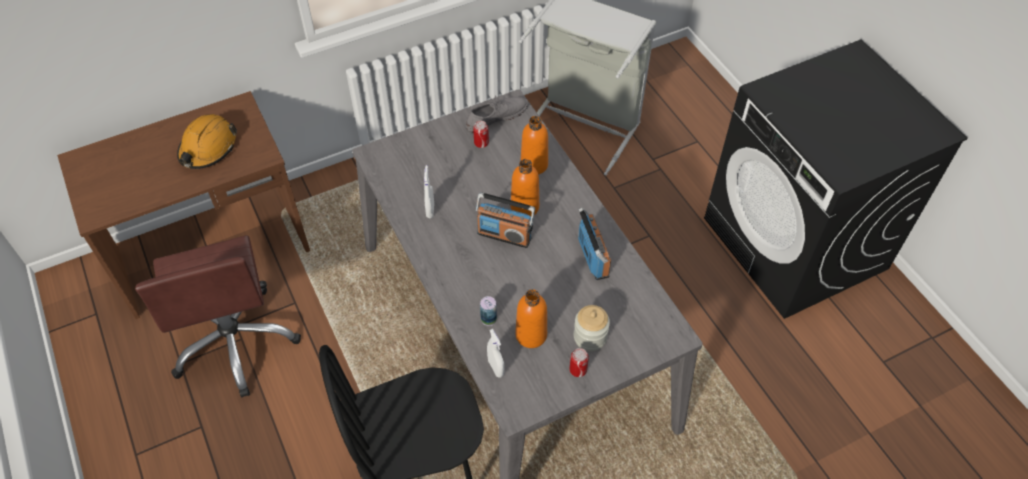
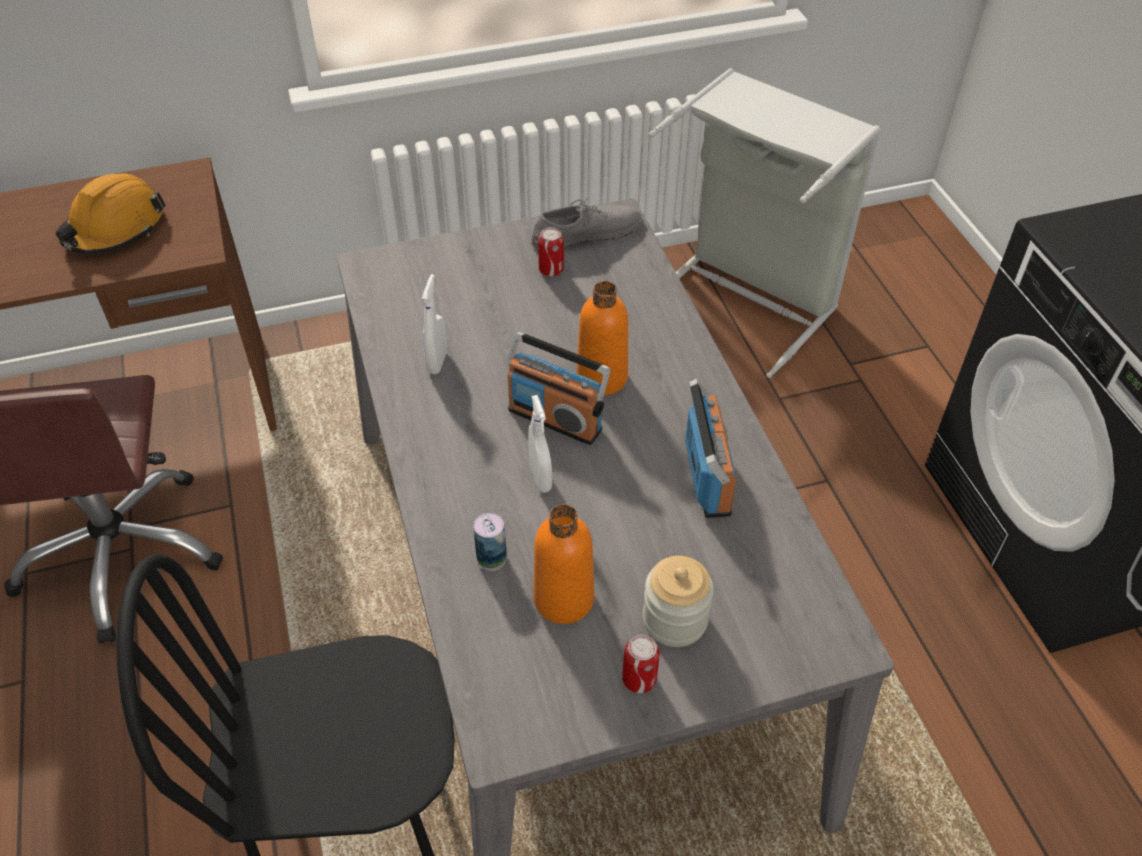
camera: 10 degrees right, 5 degrees down
white spray bottle [487,329,505,378] -> white spray bottle moved to [528,395,552,493]
orange bottle [521,116,548,175] -> none

